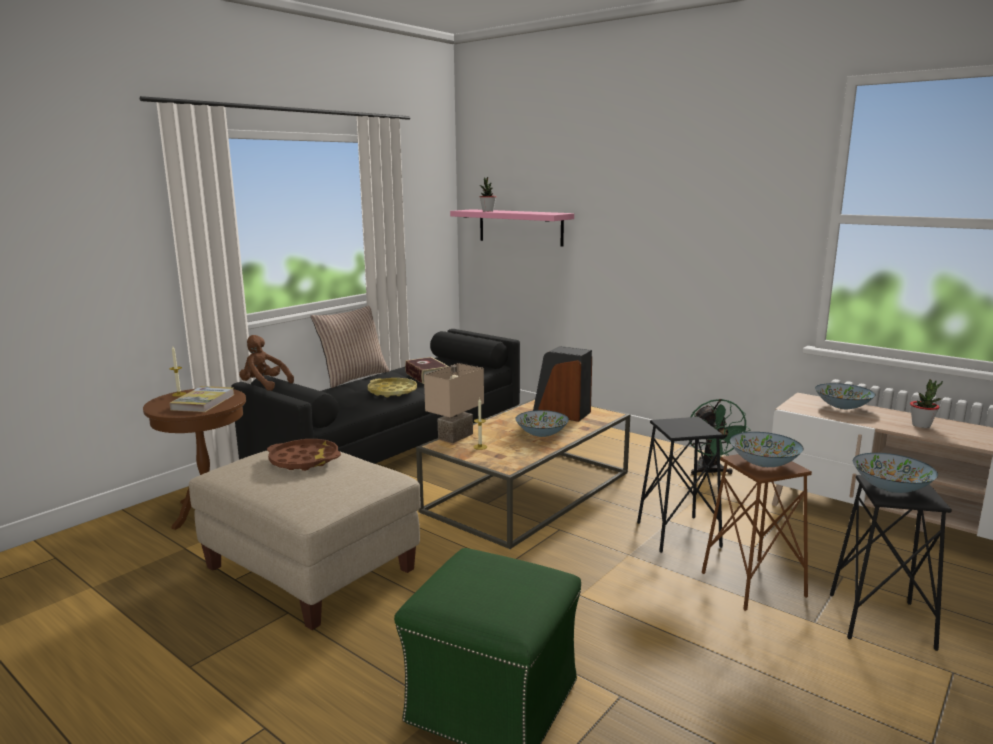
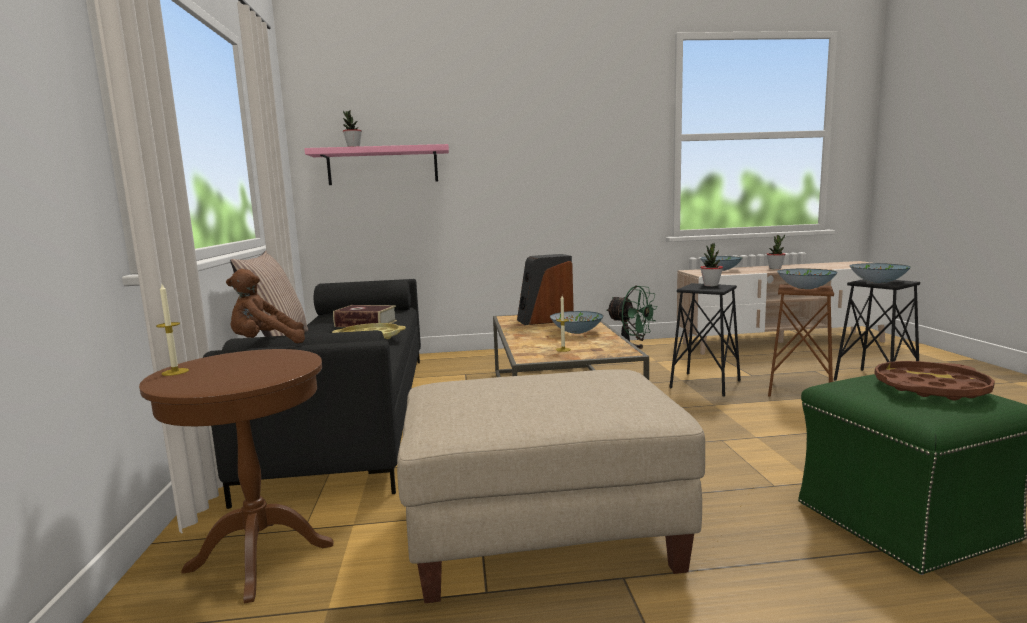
camera: 45 degrees left, 5 degrees down
book [170,386,235,412] -> none
brown tray [267,439,341,471] -> brown tray moved to [874,361,995,400]
beige table lamp [424,363,484,443] -> none
none -> potted plant [700,243,723,286]

